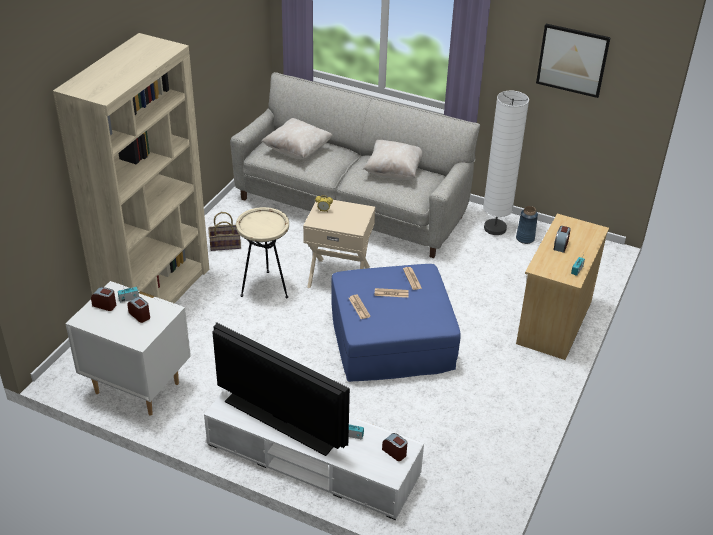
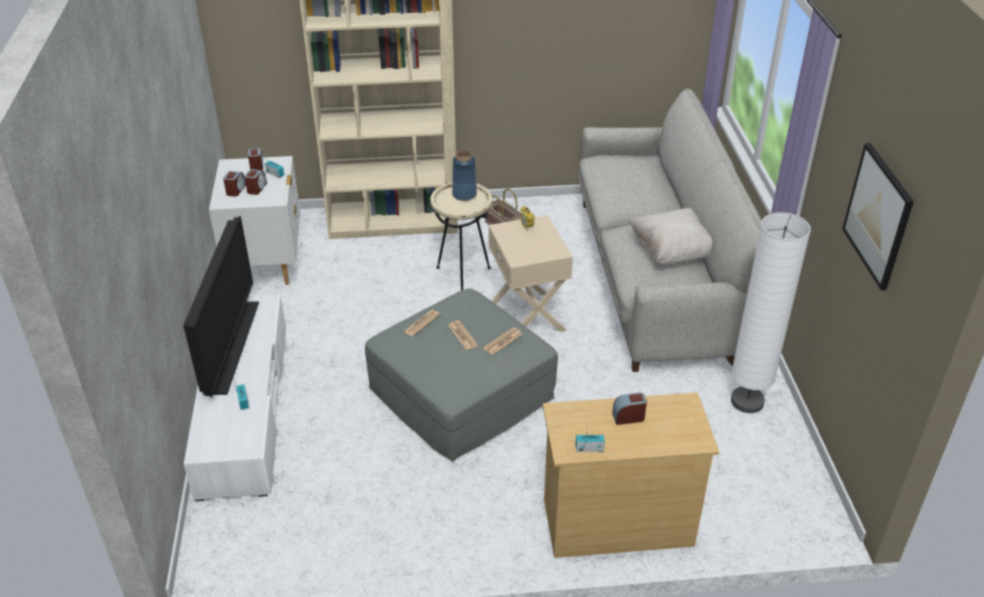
camera: 60 degrees right, 0 degrees up
beige pillow [261,118,333,159] -> none
blue ottoman [331,264,461,382] -> grey ottoman [365,288,558,461]
alarm clock [382,433,407,461] -> alarm clock moved to [223,171,246,197]
blue vase [516,206,538,244] -> blue vase moved to [452,150,477,201]

